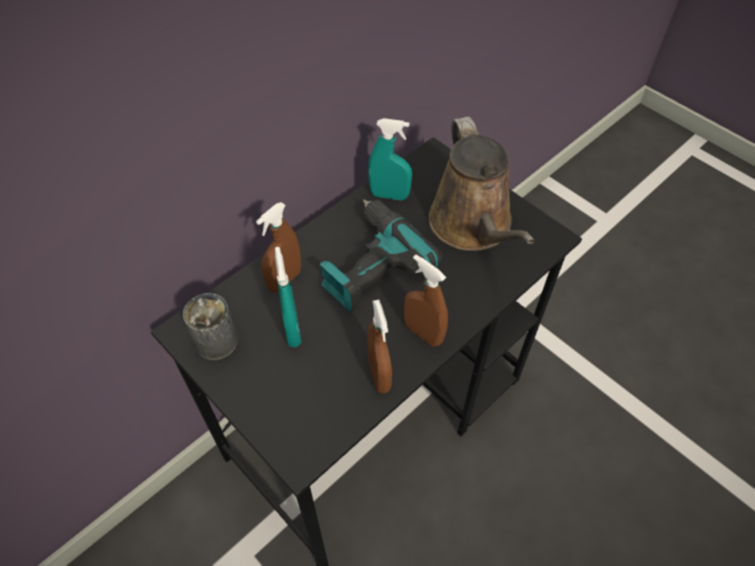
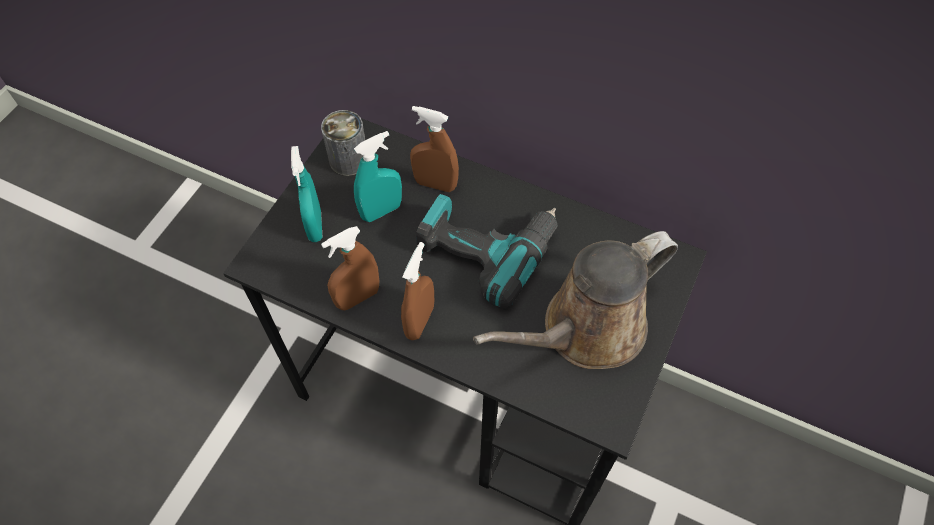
camera: 70 degrees right, 5 degrees up
turquoise spray bottle [368,118,412,200] -> turquoise spray bottle moved to [291,146,322,242]

